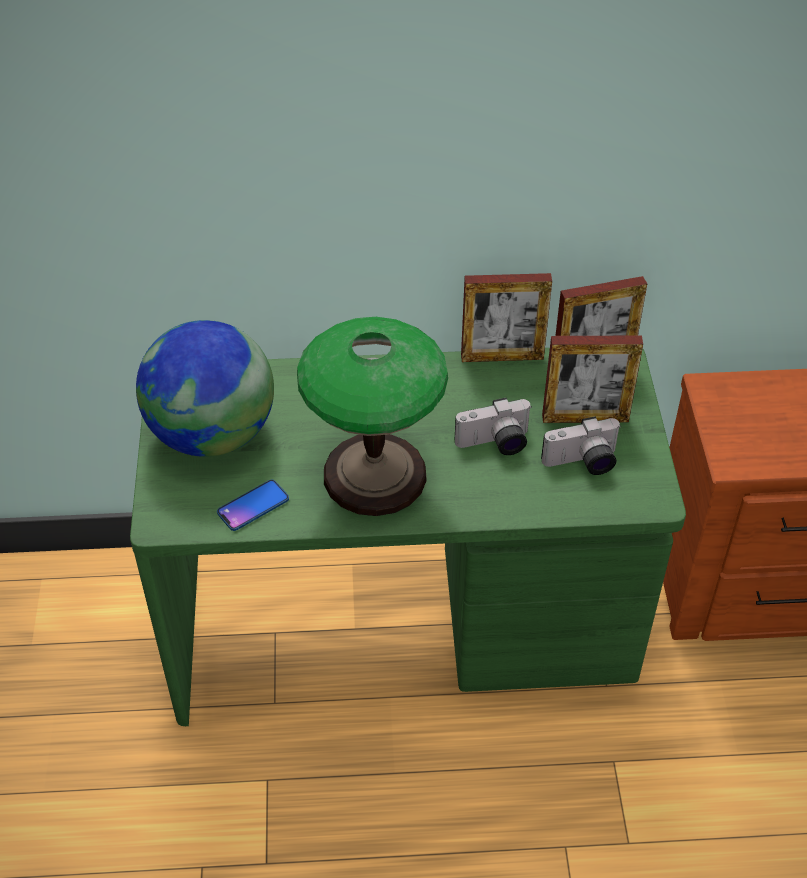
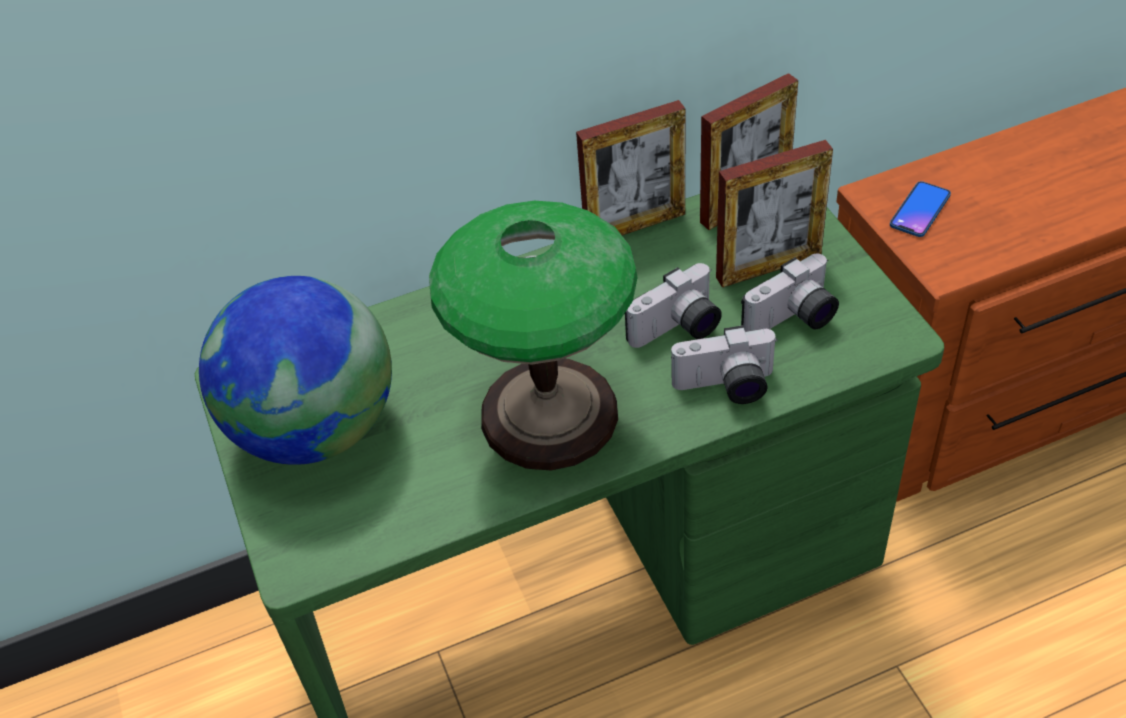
camera: 15 degrees left, 0 degrees up
phone [217,480,289,531] -> phone moved to [890,181,951,237]
none -> camera [671,325,778,404]

